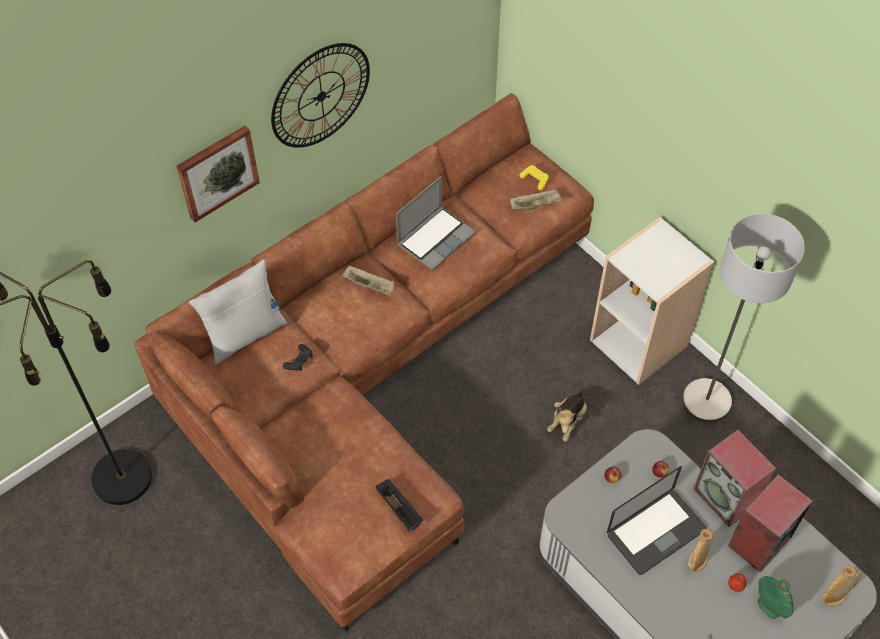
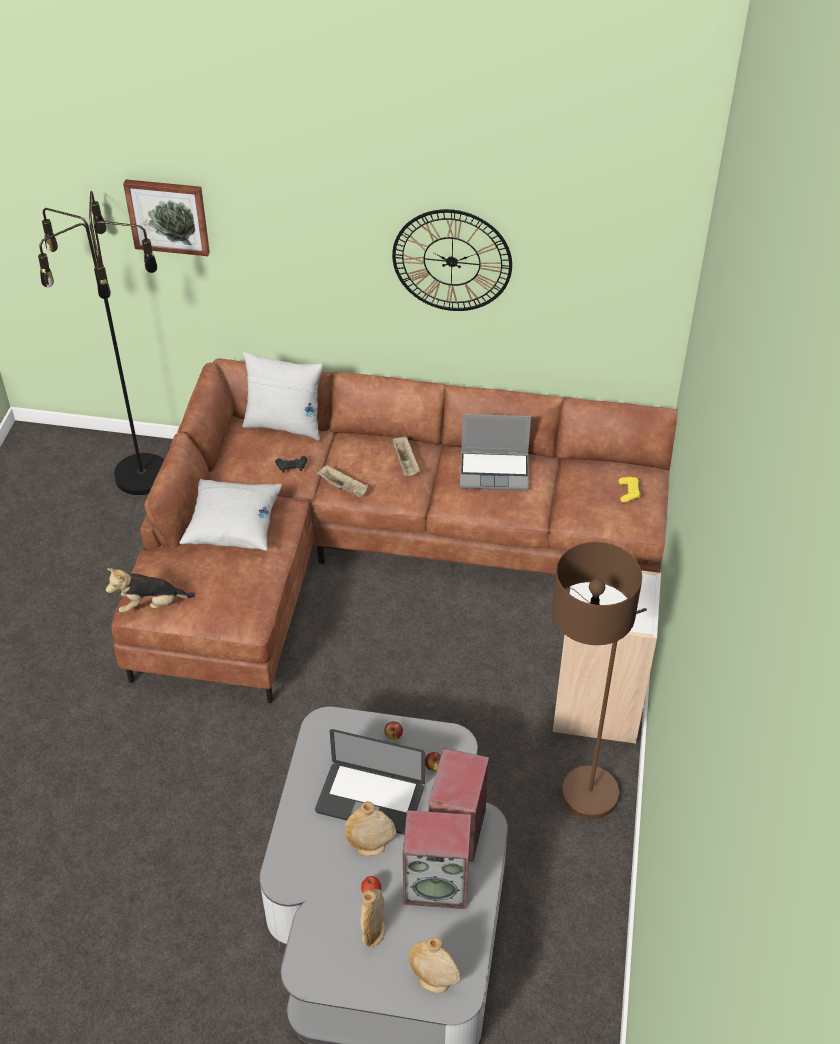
camera: 50 degrees right, 10 degrees down
picture [177,126,260,222] -> picture moved to [123,180,210,256]
black tray [376,479,423,532] -> none
beige tray [510,188,563,210] -> beige tray moved to [317,465,368,497]
plush toy [547,390,587,442] -> plush toy moved to [106,568,195,613]
grey floor lamp [682,214,805,423] -> brown floor lamp [552,542,647,819]
green vase [758,576,794,619] -> beige vase [360,889,386,947]
none -> grey pillow [179,479,282,551]

